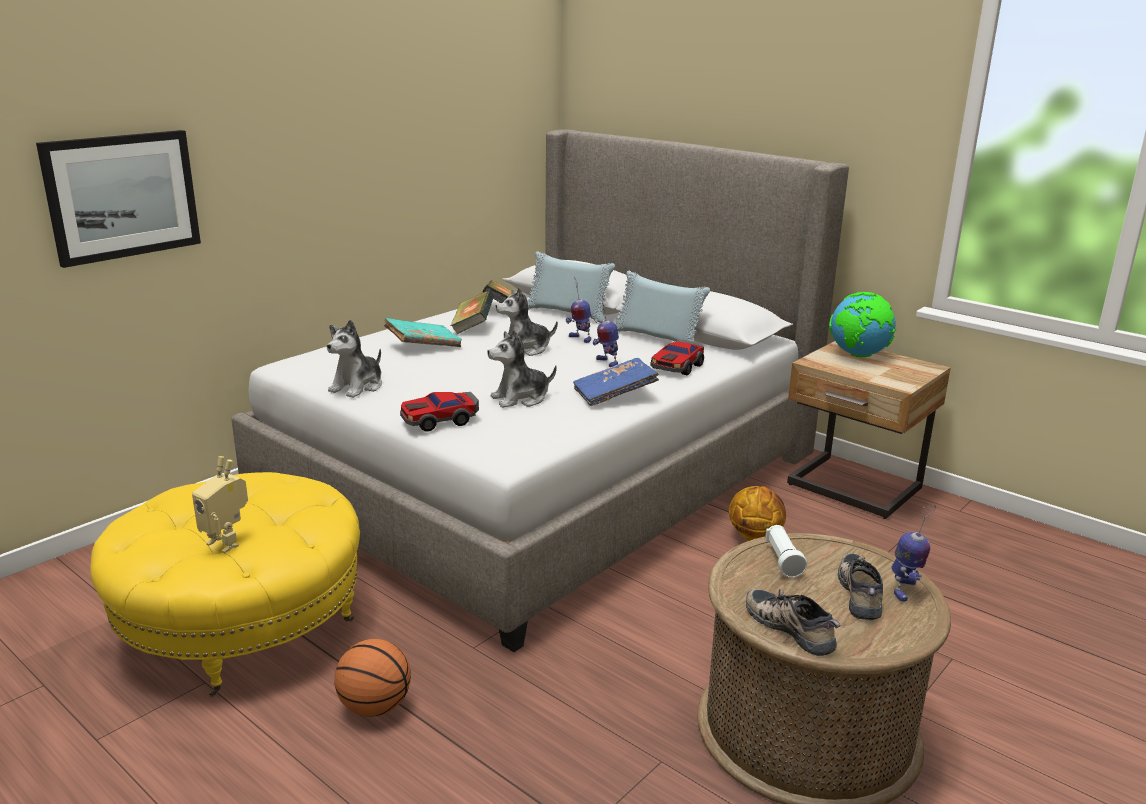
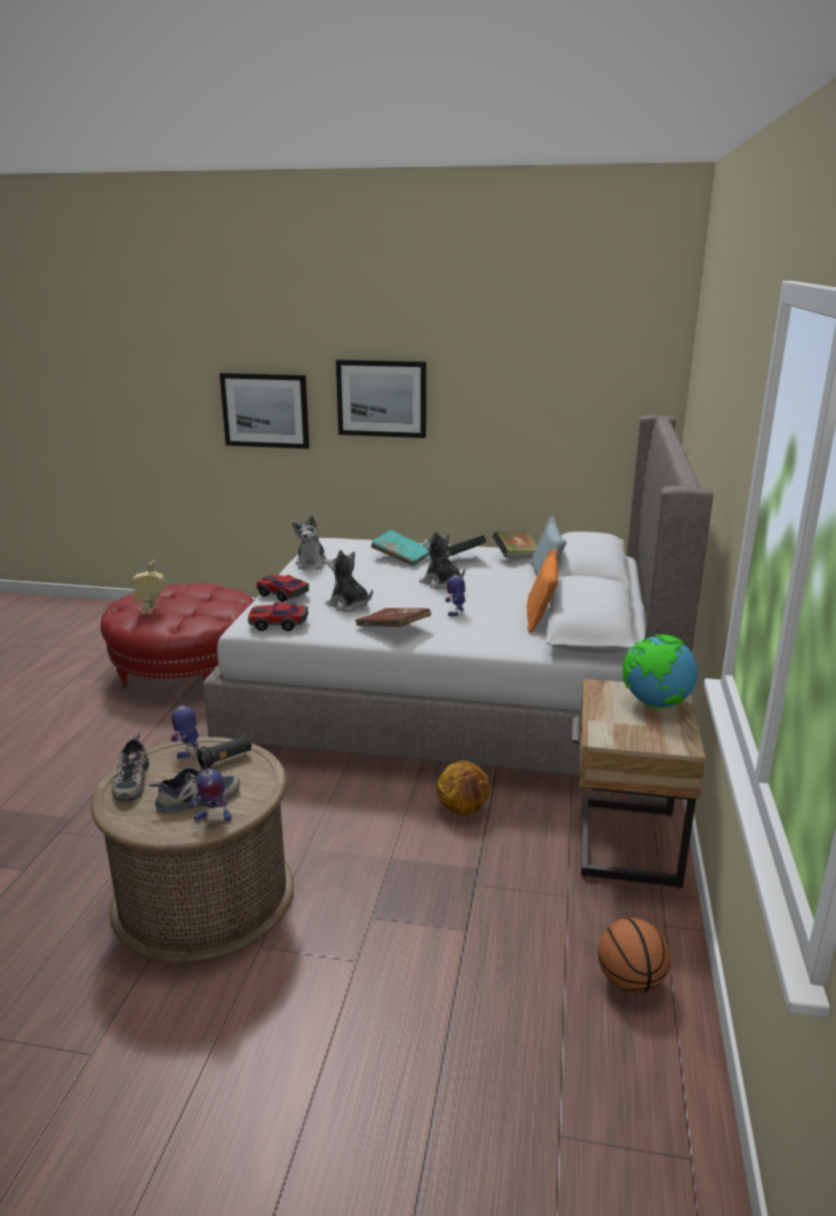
camera: 60 degrees right, 0 degrees up
yellow ottoman [90,472,360,696] -> red ottoman [100,583,254,689]
plush toy [327,319,382,398] -> plush toy turned 90 degrees counterclockwise [292,515,328,570]
basketball [334,639,411,717] -> basketball moved to [598,918,670,994]
toy robot [566,277,591,343] -> toy robot moved to [169,679,199,759]
blue book [573,358,659,406] -> brown book [355,608,431,627]
blue pillow [616,271,710,342] -> orange pillow [527,549,558,633]
toy car [650,340,704,375] -> toy car moved to [248,602,308,631]
shoe [746,589,841,656] -> shoe turned 150 degrees clockwise [112,734,149,802]
white flashlight [765,525,807,577] -> black flashlight [196,735,252,769]
none -> picture [336,360,426,438]

